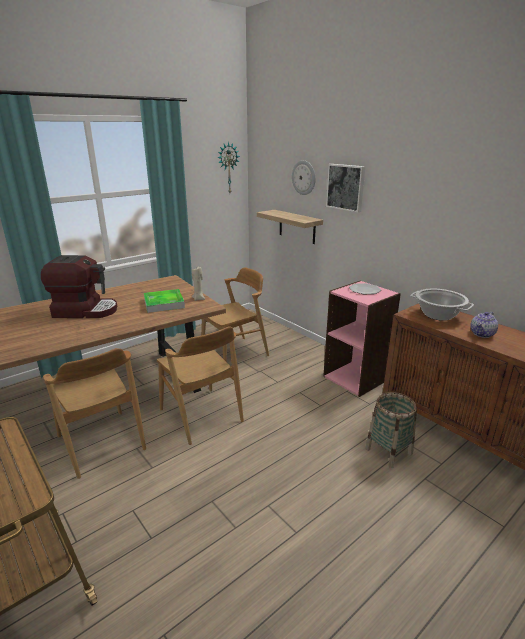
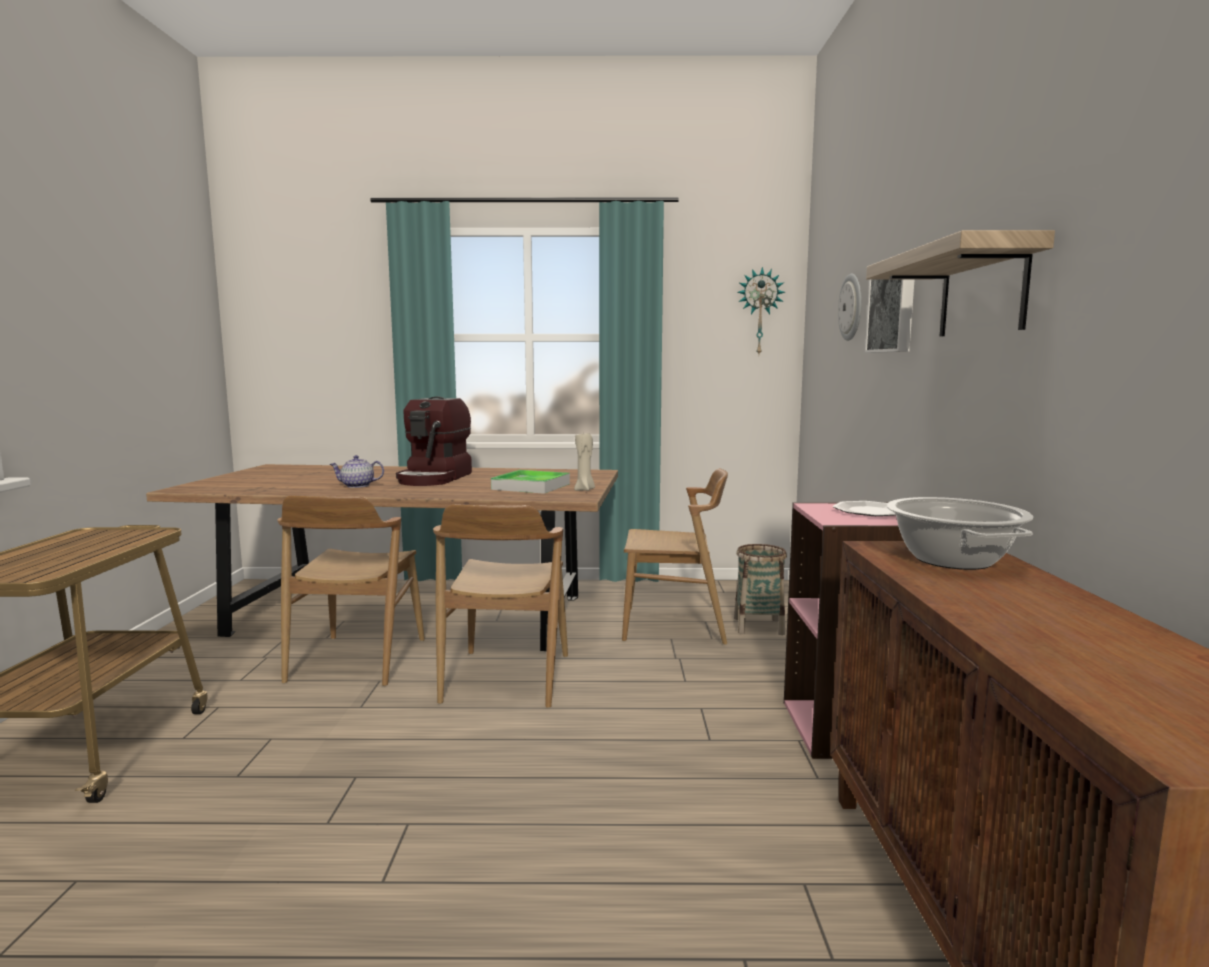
camera: 40 degrees right, 15 degrees down
coffee machine [41,255,117,318] -> coffee machine turned 60 degrees clockwise [396,397,472,486]
shelf [257,210,323,244] -> shelf moved to [866,230,1055,337]
basket [365,392,417,468] -> basket moved to [734,544,787,635]
teapot [470,312,498,338] -> teapot moved to [330,455,384,488]

